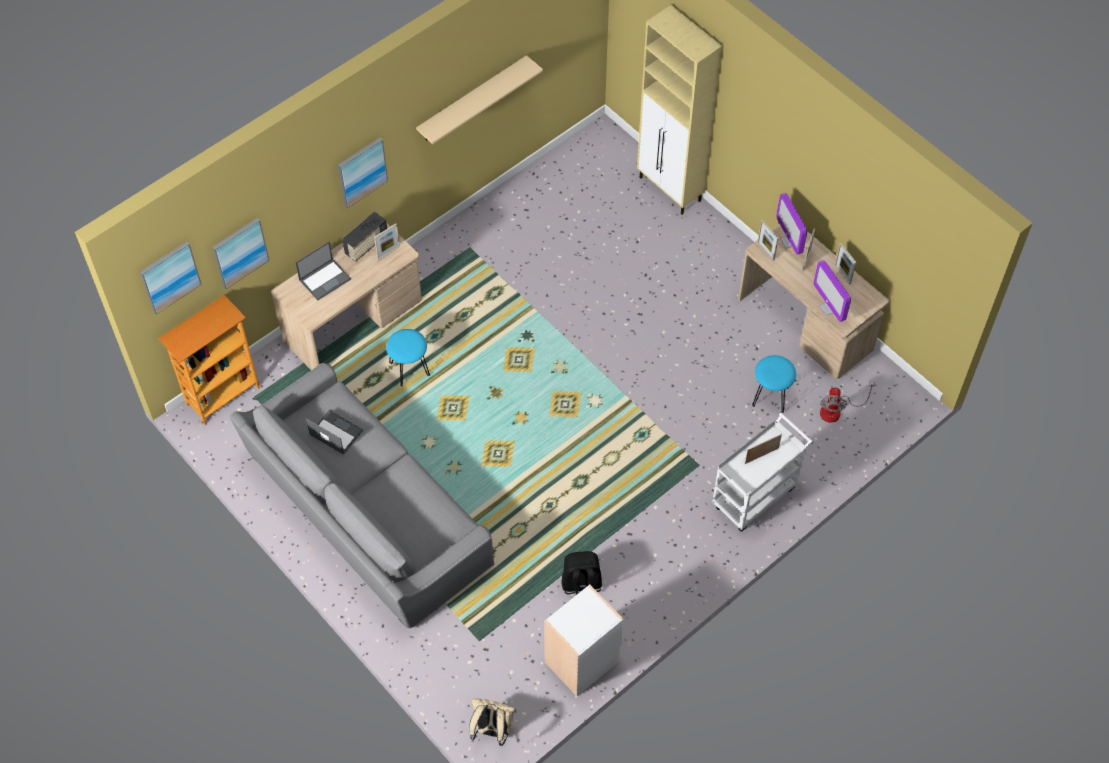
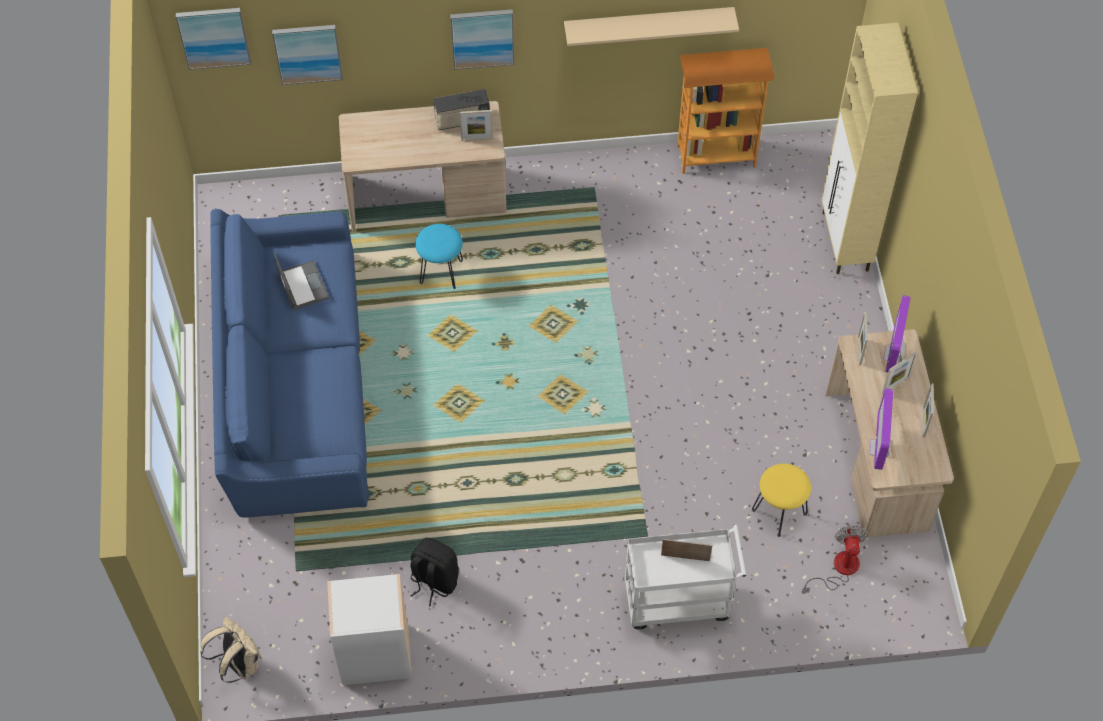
camera: 35 degrees right, 0 degrees up
bookcase [158,295,260,426] -> bookcase moved to [677,48,775,174]
grey sofa [229,363,494,628] -> blue sofa [210,209,369,518]
laptop [296,242,351,301] -> none
turquoise stool [752,355,796,413] -> yellow stool [752,464,811,537]
fan [820,382,875,423] -> fan turned 135 degrees clockwise [802,526,868,592]

